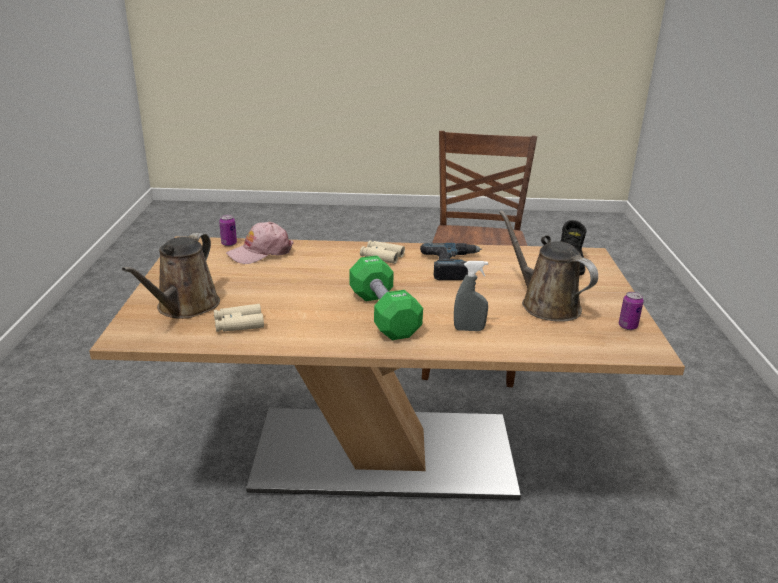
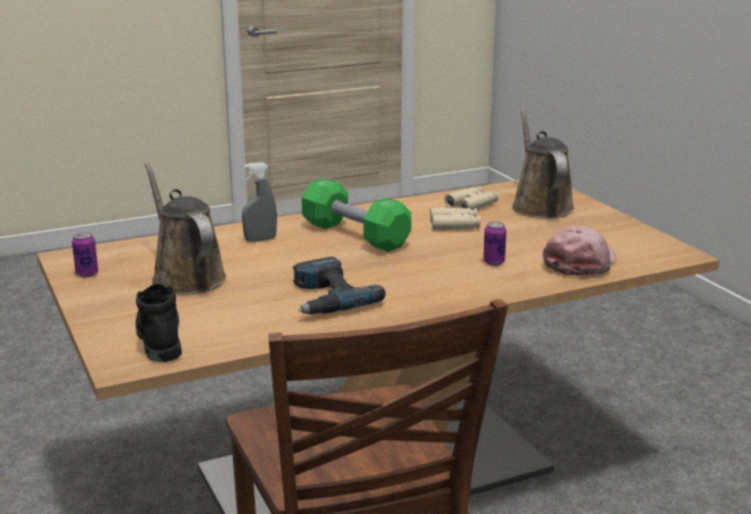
camera: 155 degrees right, 5 degrees down
can [219,215,237,246] -> can moved to [483,222,506,266]
beige binoculars [360,241,405,264] -> beige binoculars moved to [430,208,480,230]
brown watering can [499,210,598,322] -> brown watering can turned 150 degrees counterclockwise [144,162,226,294]

